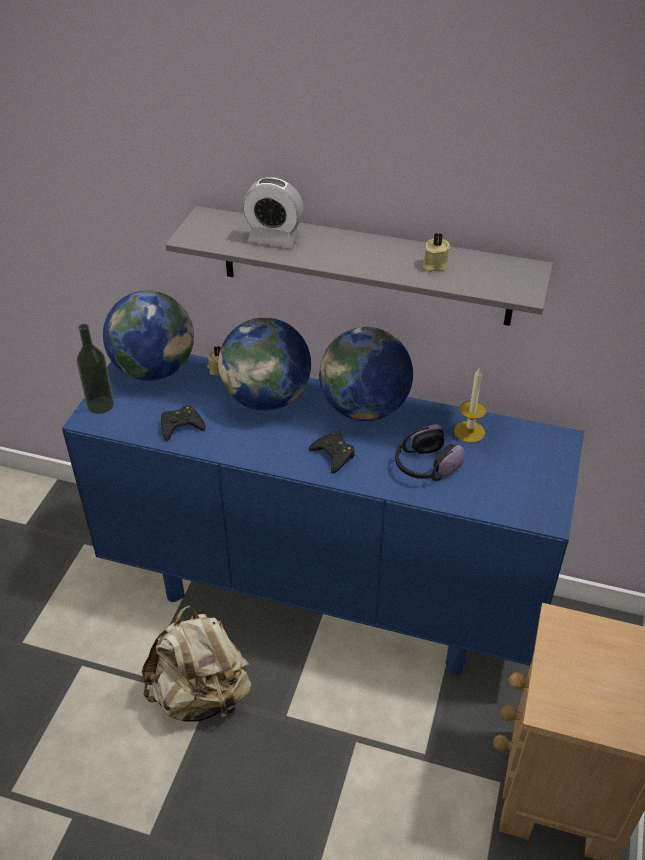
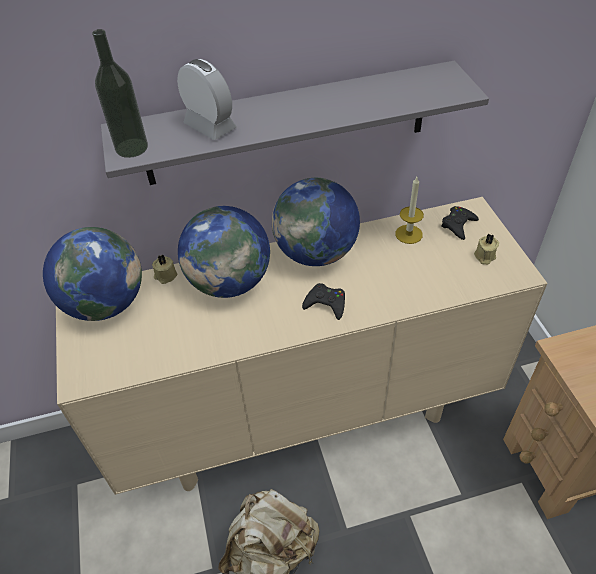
camera: 30 degrees left, 5 degrees up
blue dresser [62,354,584,675] -> beige dresser [56,197,547,495]
bottle [77,324,114,414] -> bottle moved to [92,29,148,158]
black game controller [161,406,205,441] -> black game controller moved to [441,206,479,240]
alarm clock [242,177,304,248] -> alarm clock turned 120 degrees counterclockwise [177,59,236,140]
headphones [395,424,465,481] -> none
beige candle [423,233,450,272] -> beige candle moved to [474,234,499,265]

